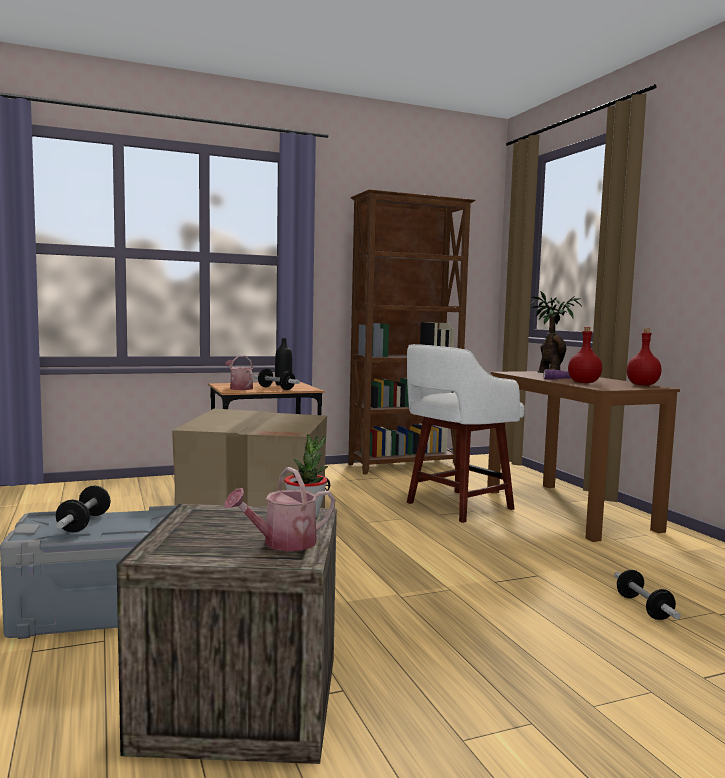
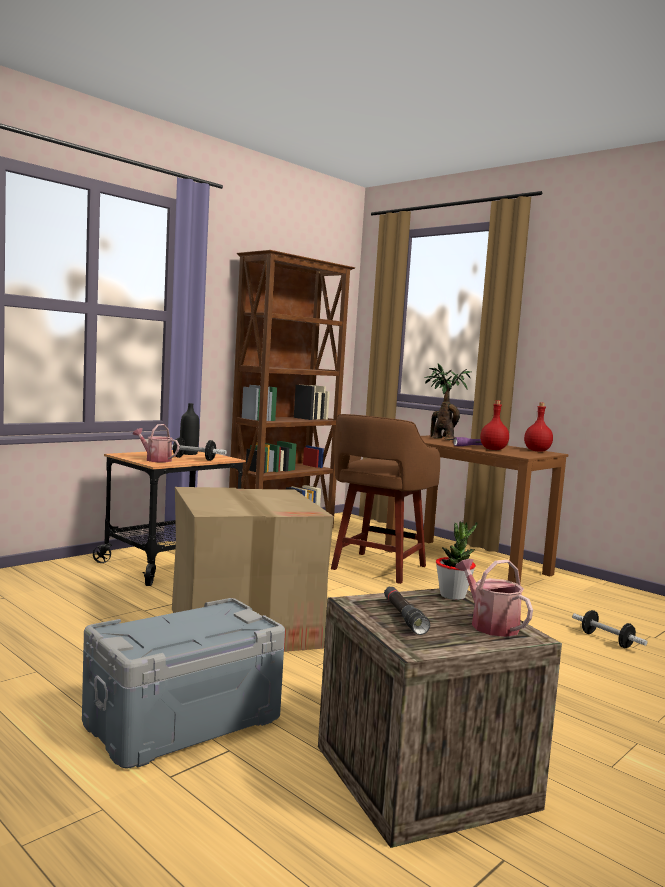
camera: 25 degrees left, 0 degrees up
dumbbell [56,485,111,533] -> none
watering can [224,467,335,551] -> watering can turned 120 degrees clockwise [455,559,533,637]
white stool [407,344,525,523] -> brown stool [331,414,440,584]
none -> black flashlight [384,587,430,635]

